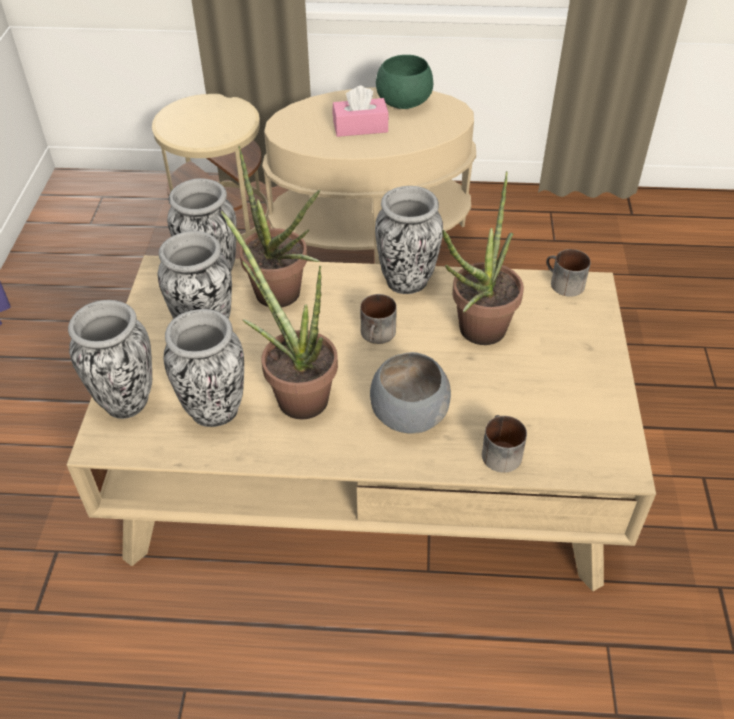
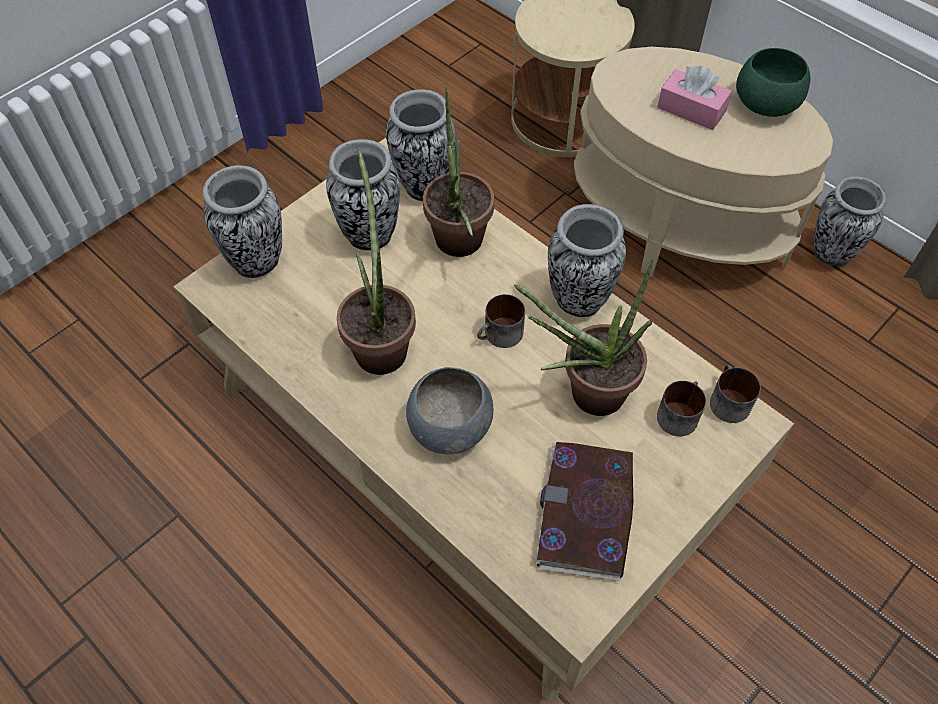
camera: 40 degrees right, 10 degrees up
vase [164,309,244,427] -> vase moved to [813,176,887,266]
mug [482,415,527,473] -> mug moved to [657,381,706,436]
none -> book [535,442,633,581]

